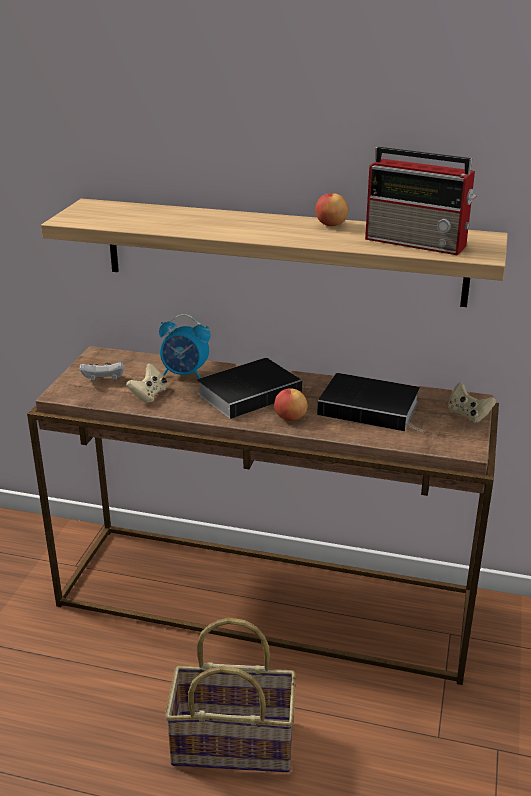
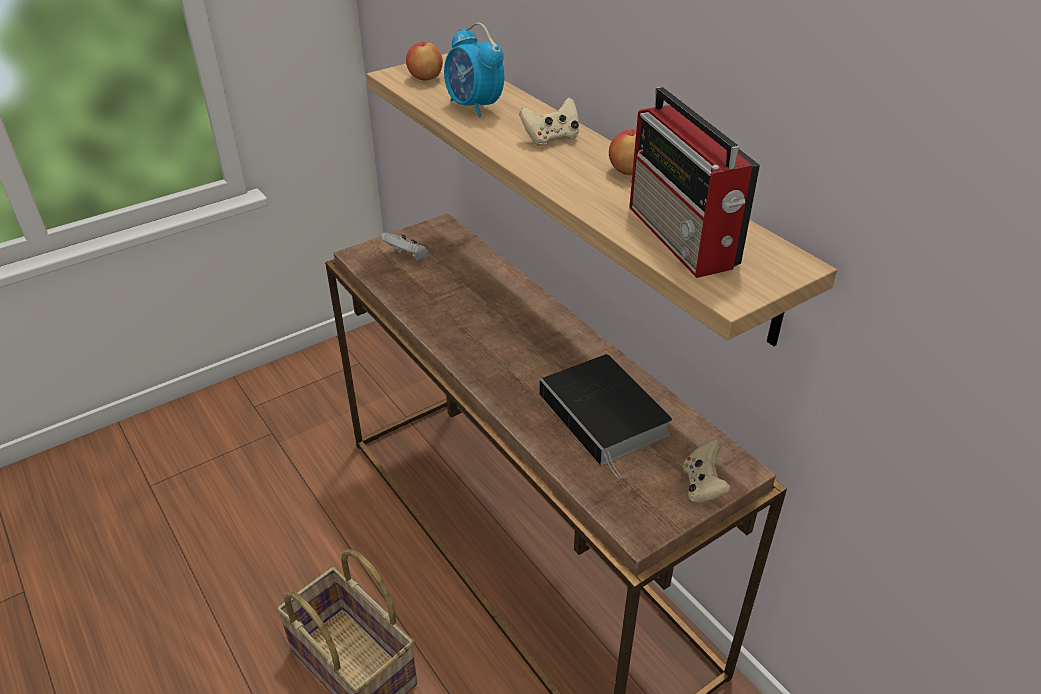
camera: 40 degrees right, 10 degrees up
beige game controller [126,364,167,403] -> beige game controller moved to [519,97,579,146]
alarm clock [159,314,210,378] -> alarm clock moved to [444,23,504,118]
book [197,358,312,419] -> none
apple [274,388,307,421] -> apple moved to [406,40,443,80]

